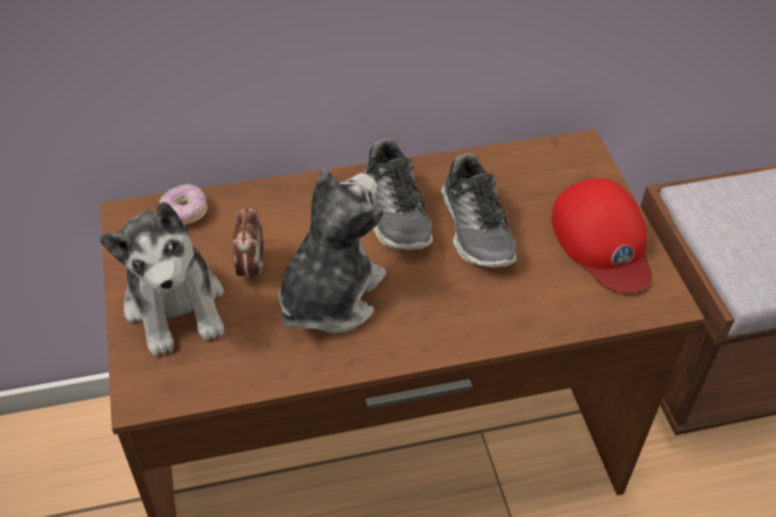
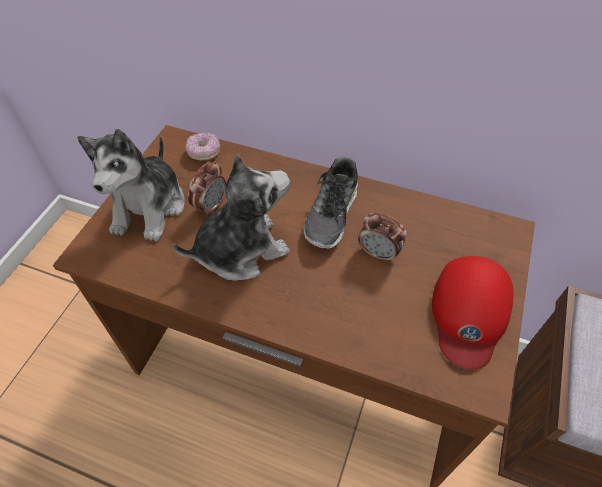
camera: 35 degrees right, 5 degrees up
shoe [441,153,516,267] -> alarm clock [358,212,407,263]

